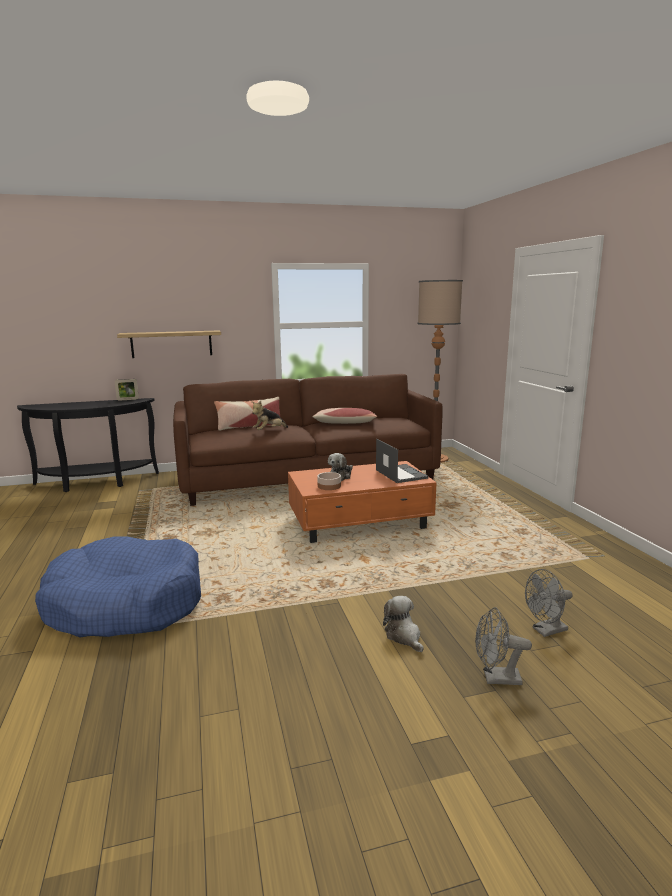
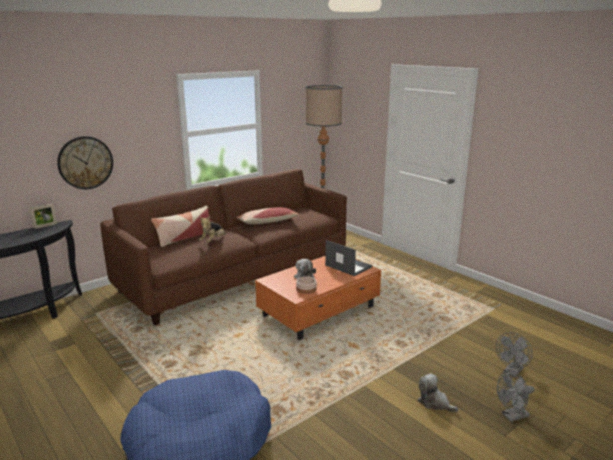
camera: 25 degrees left, 5 degrees up
shelf [117,330,221,358] -> wall clock [57,136,113,189]

